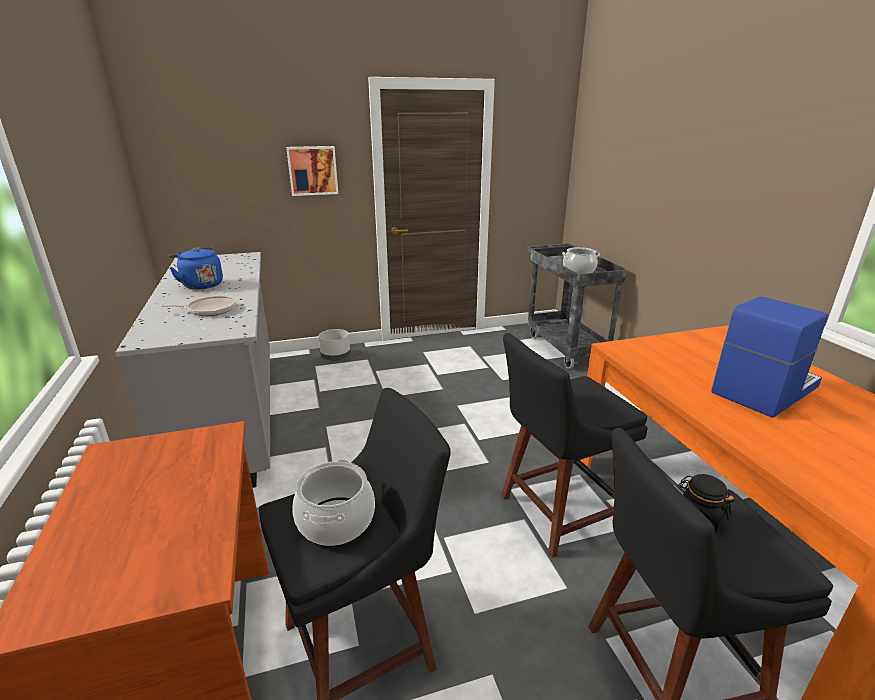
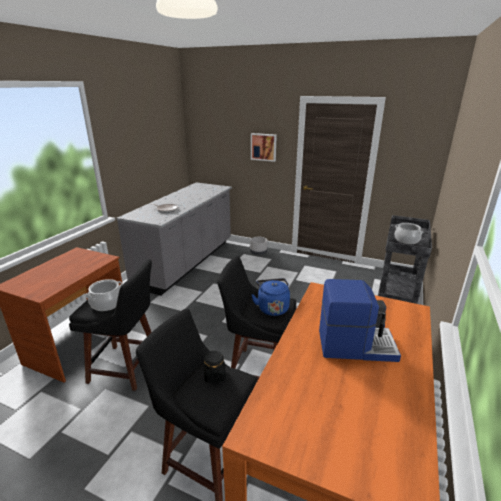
camera: 40 degrees right, 0 degrees up
blue kettle [169,247,223,289] -> blue kettle moved to [251,278,290,316]

